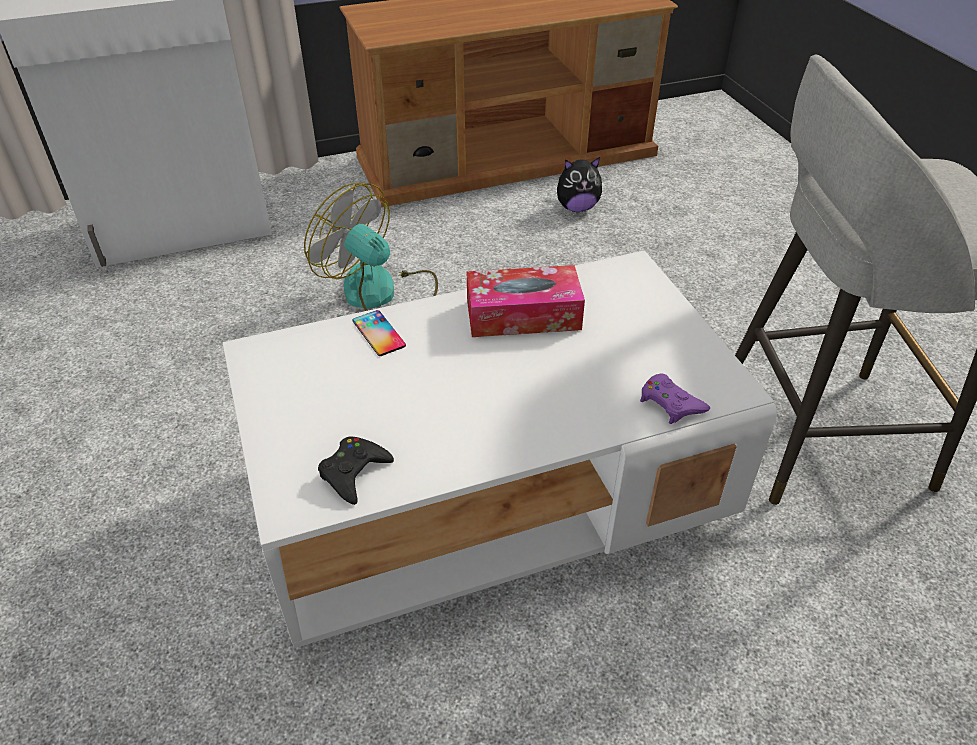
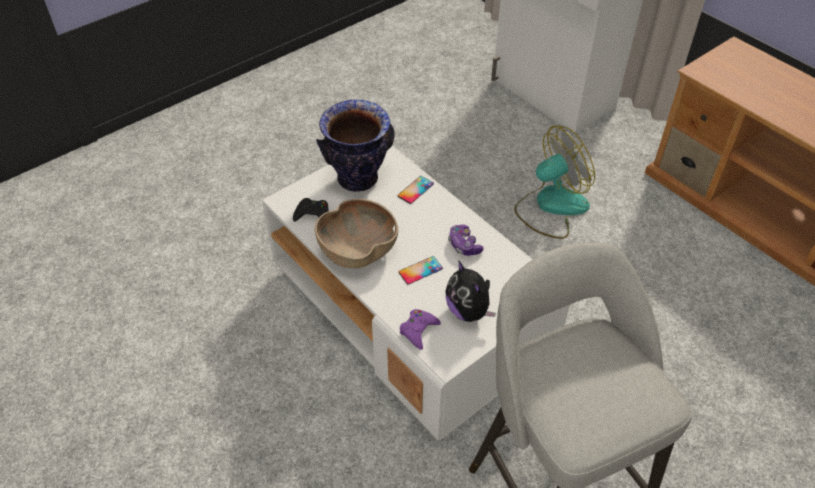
camera: 70 degrees right, 5 degrees up
fan [304,183,438,311] -> fan turned 45 degrees clockwise [514,126,595,239]
tissue box [467,265,585,337] -> game controller [448,224,484,256]
plush toy [557,157,602,212] -> plush toy moved to [446,260,496,322]
none -> brown bowl [315,199,398,269]
none -> vase [316,100,395,192]
none -> phone [399,256,443,284]

